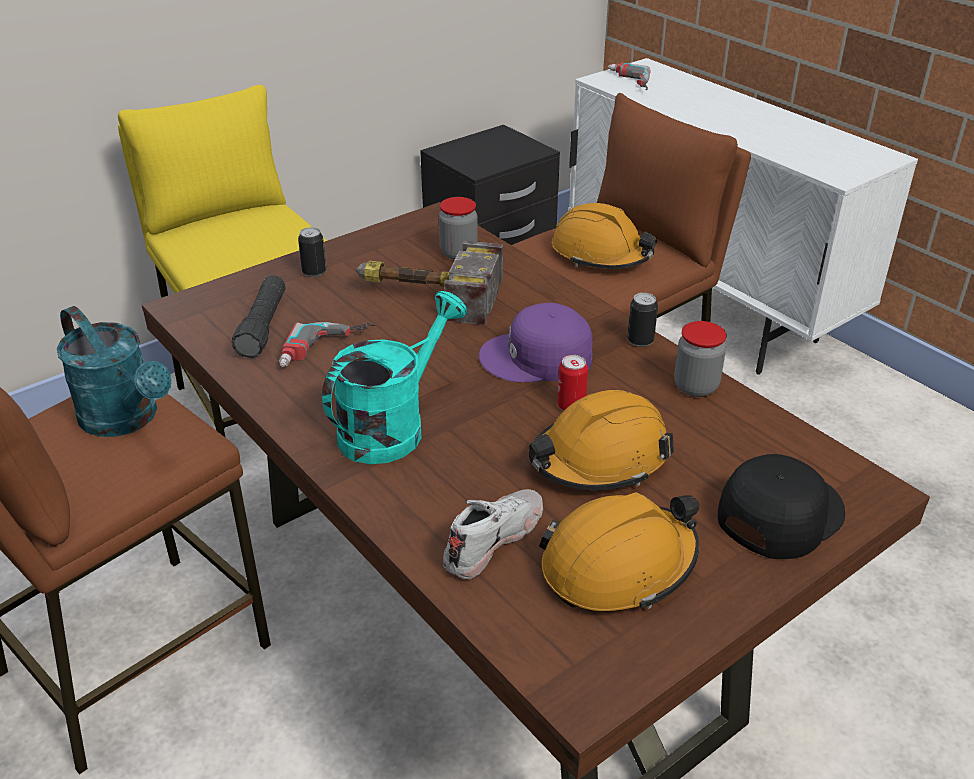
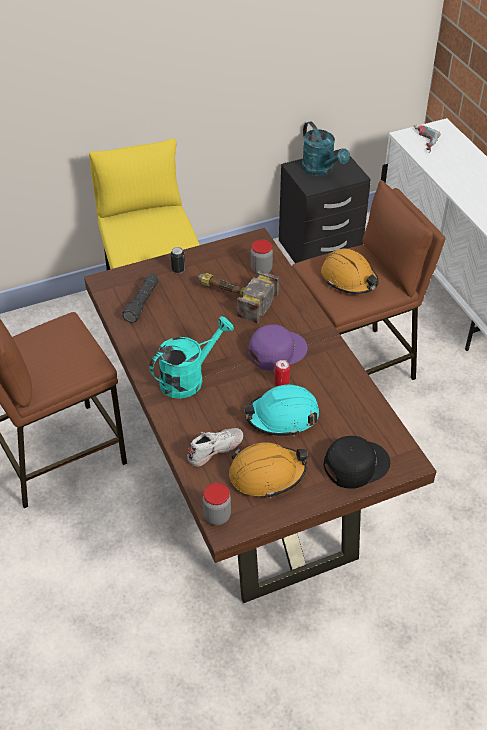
camera: 15 degrees right, 10 degrees up
turquoise watering can [57,306,172,437] -> turquoise watering can moved to [302,121,350,176]
power drill [279,322,375,367] -> none
purple cap [479,303,593,382] -> purple cap turned 135 degrees clockwise [248,324,308,371]
orange hard hat [529,390,674,490] -> turquoise hard hat [244,385,319,436]
can [627,293,658,347] -> none
jar [674,321,727,397] -> jar moved to [203,483,231,525]

